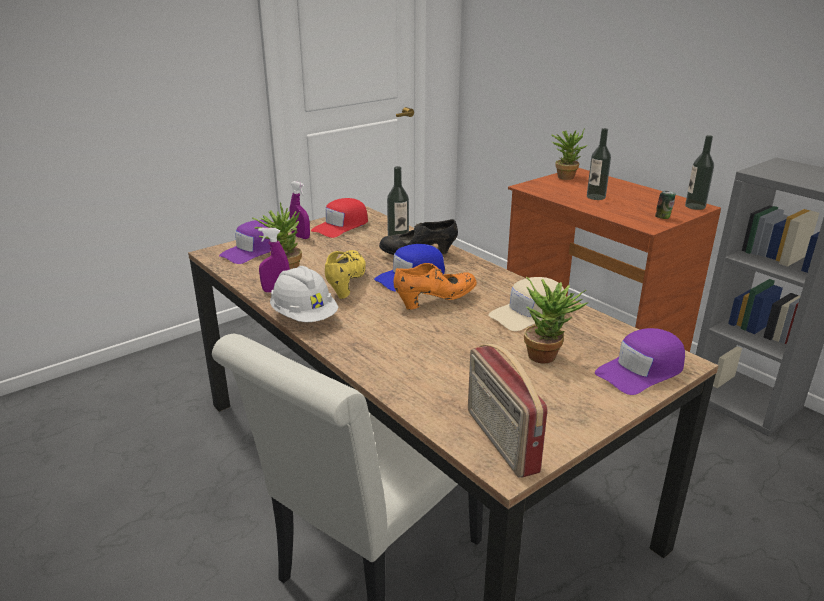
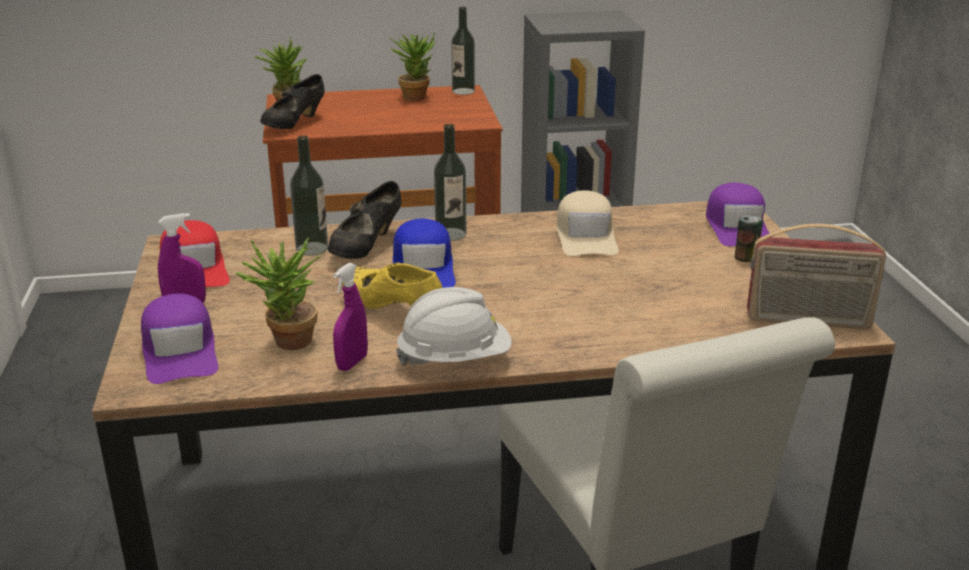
camera: 60 degrees left, 0 degrees up
orange shoe [394,263,477,310] -> none
potted plant [524,277,587,364] -> potted plant moved to [389,32,435,101]
bottle [587,128,611,200] -> bottle moved to [434,124,466,241]
can [655,191,676,219] -> can moved to [735,216,763,262]
none -> black shoe [260,74,325,129]

